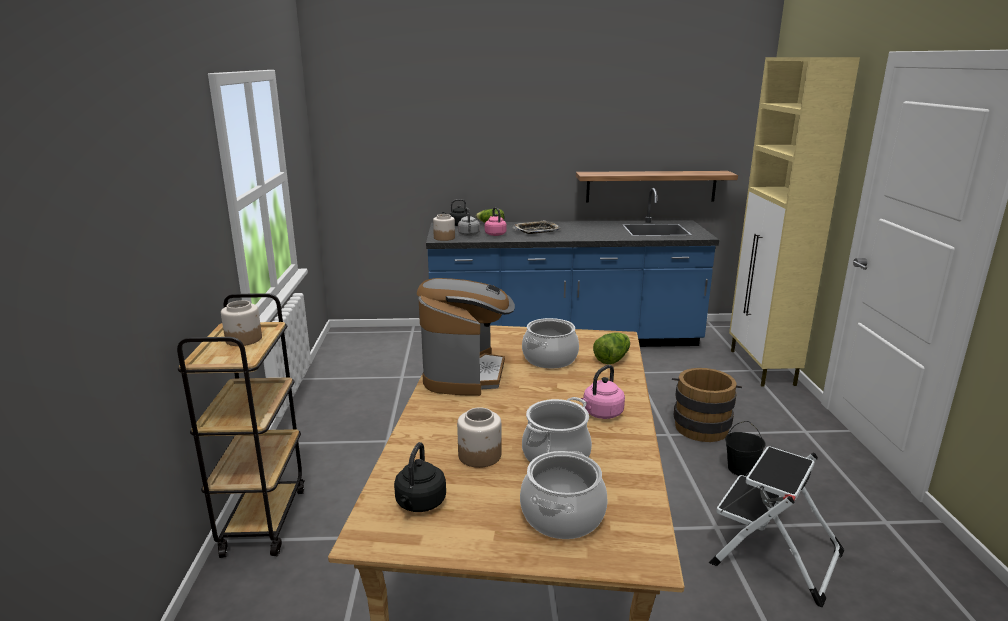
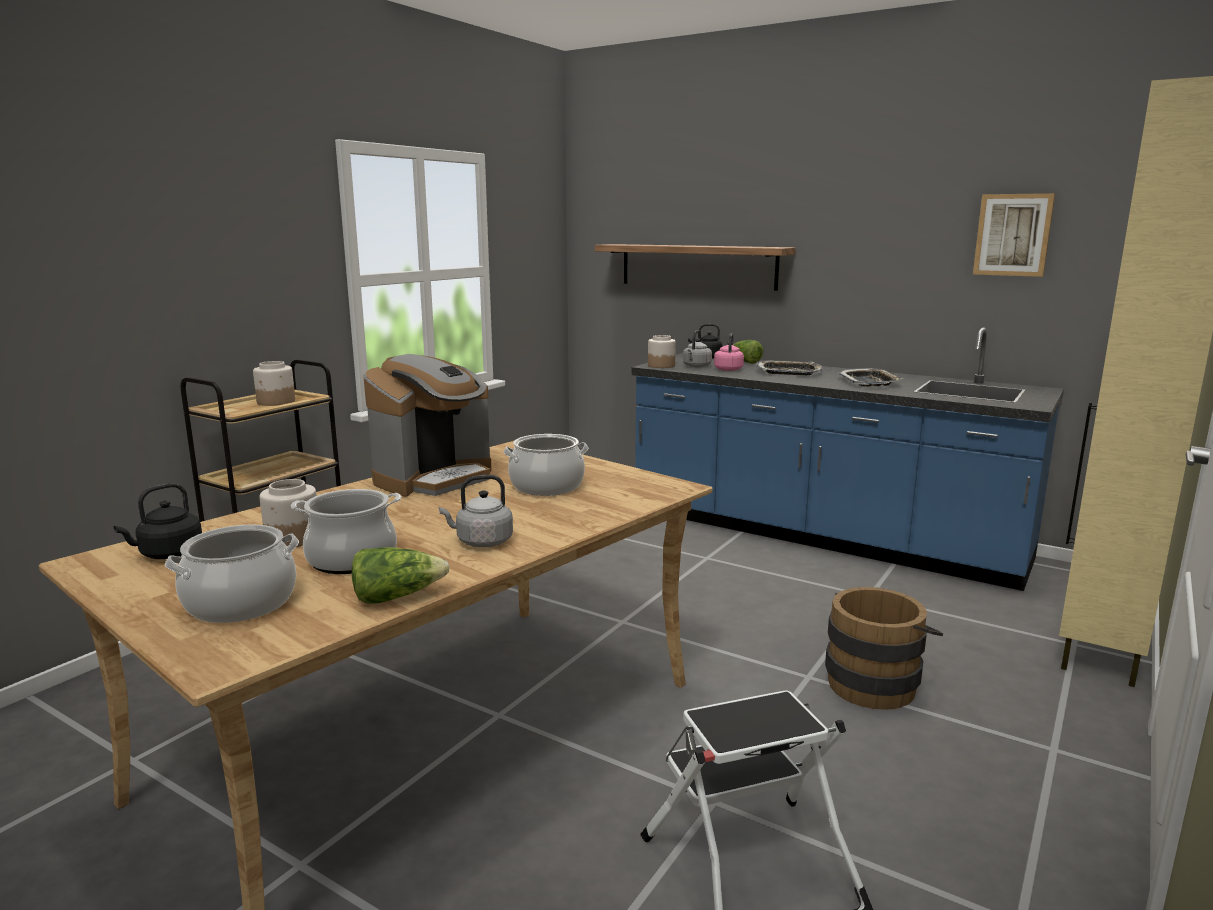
camera: 35 degrees right, 5 degrees down
shelf [576,171,738,203] -> shelf moved to [595,244,795,291]
pink kettle [581,365,625,419] -> grey kettle [439,475,513,547]
lettuce [593,332,630,365] -> lettuce moved to [352,547,450,604]
black bucket [725,421,766,477] -> none
none -> tray [838,368,903,387]
none -> picture [973,193,1055,277]

